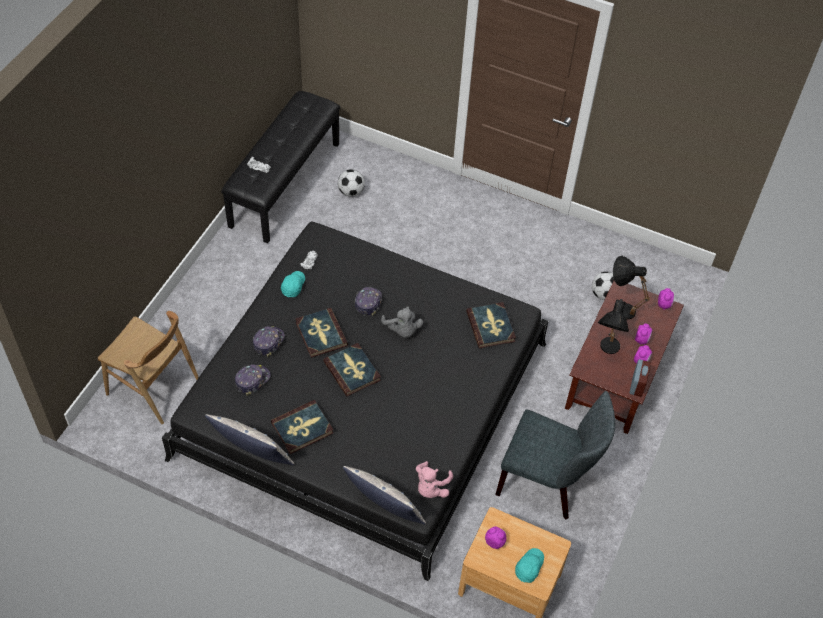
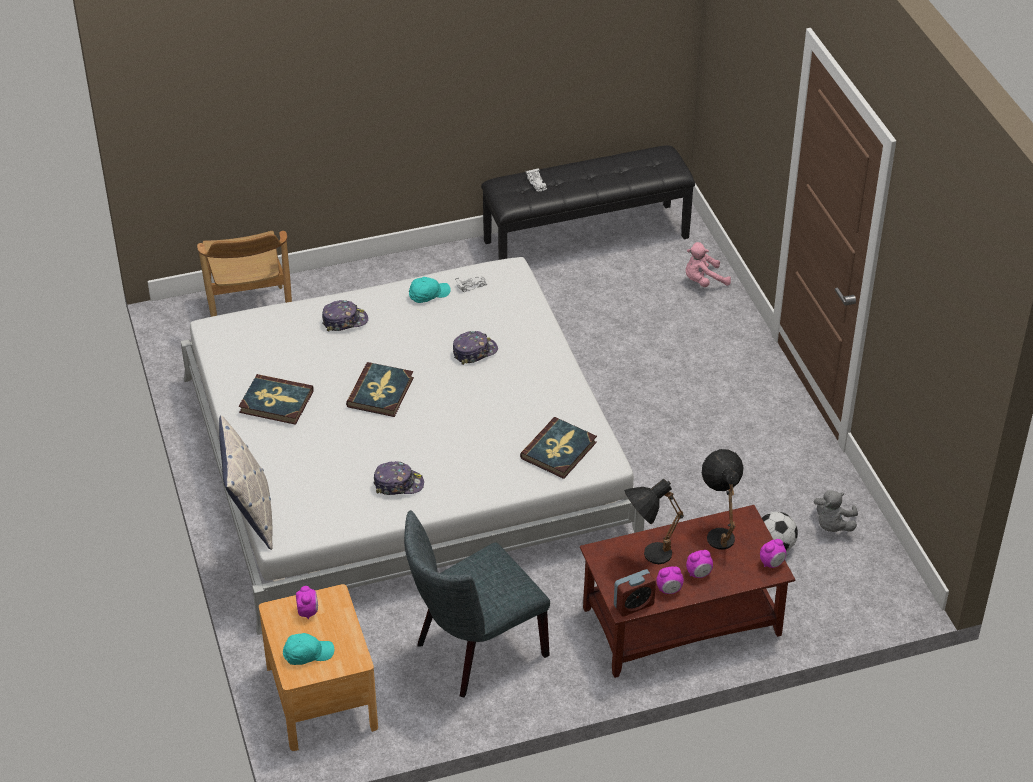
camera: 50 degrees right, 10 degrees down
black bed [162,221,548,581] -> white bed [181,257,644,635]
pillow [205,414,295,465] -> none
cap [235,364,271,396] -> cap moved to [373,461,424,495]
book [295,308,348,358] -> none
football [338,169,365,197] -> none
grey plush toy [381,307,423,338] -> grey plush toy moved to [813,490,858,532]
pink plush toy [416,461,453,498] -> pink plush toy moved to [685,242,731,287]
grey chair [495,391,615,520] -> grey chair turned 75 degrees clockwise [404,510,550,697]

